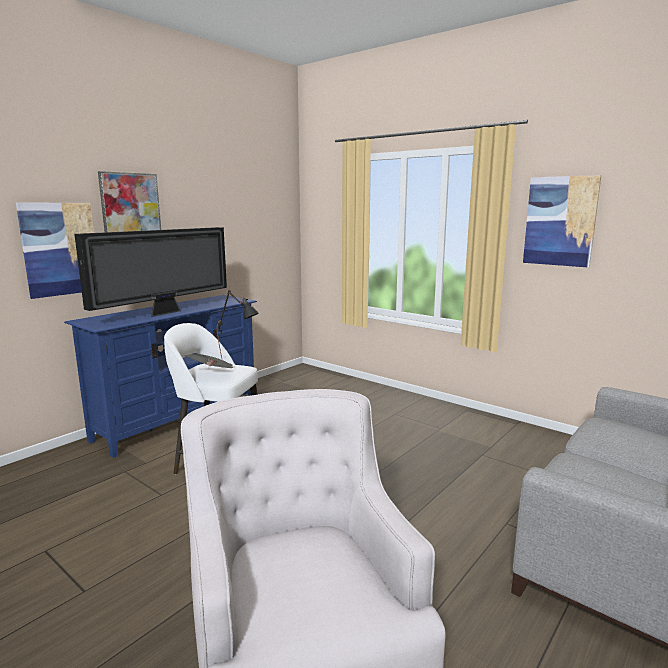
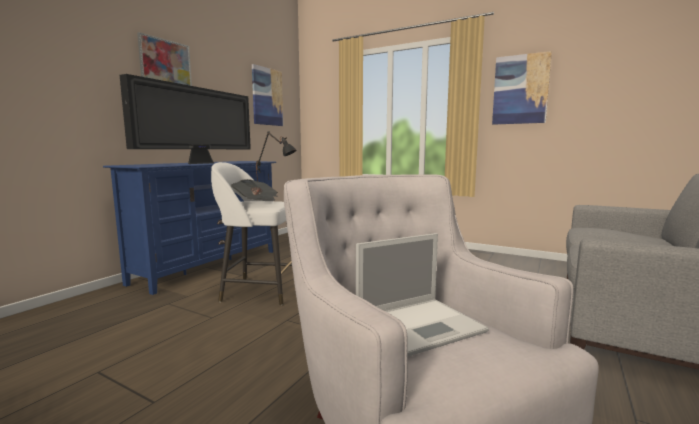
camera: 10 degrees left, 5 degrees down
picture [16,203,94,299] -> picture moved to [252,64,283,126]
none -> laptop [356,233,489,357]

